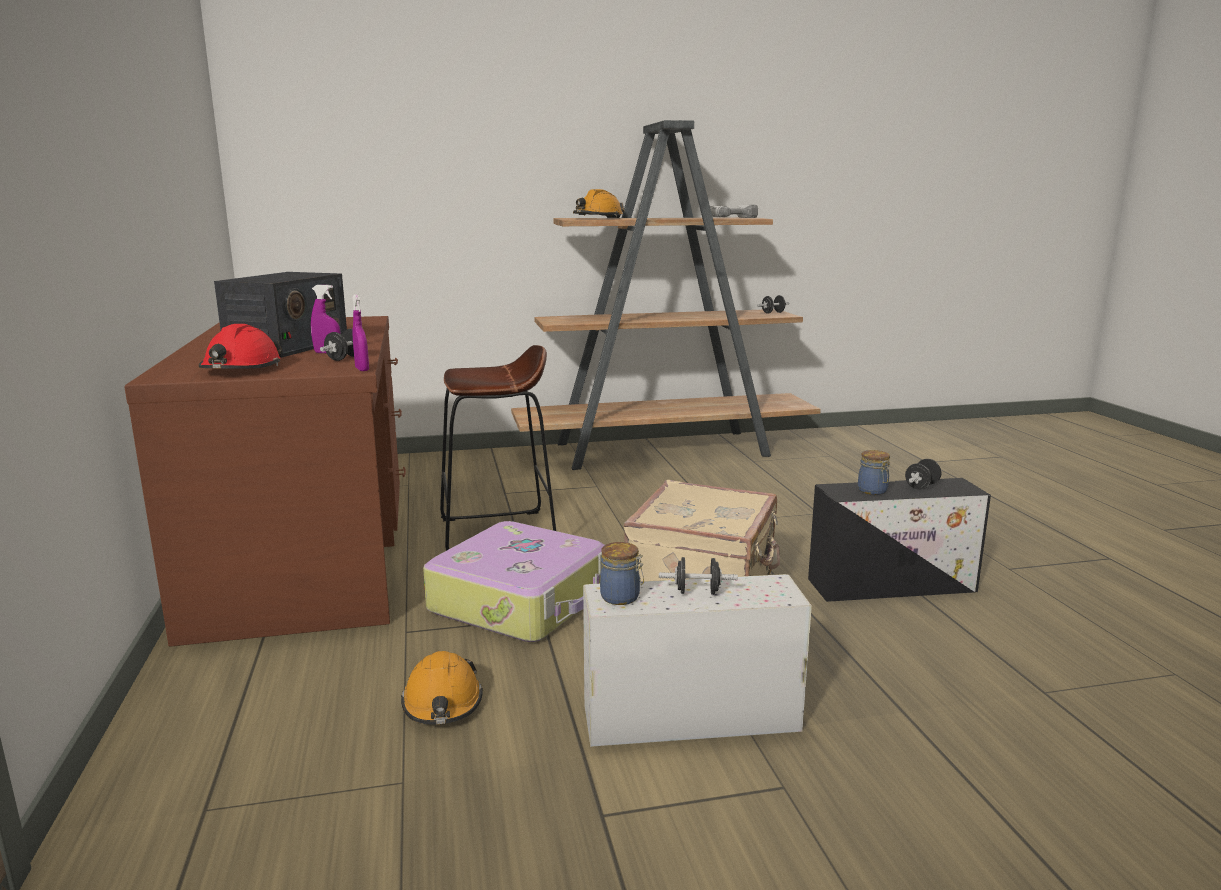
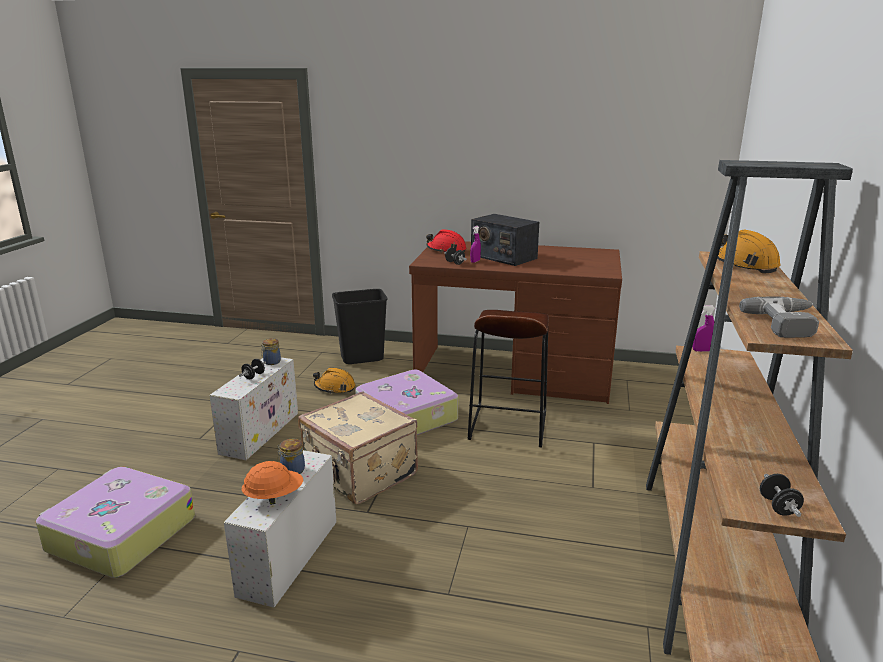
camera: 115 degrees right, 5 degrees up
purple spray bottle [352,294,369,371] -> purple spray bottle moved to [692,305,716,352]
black storage box [808,478,991,602] -> white storage box [224,450,337,608]
black dumbbell [905,459,941,490] -> orange hard hat [242,461,303,505]
none -> suitcase [36,467,195,578]
none -> black trash can [332,289,388,364]

